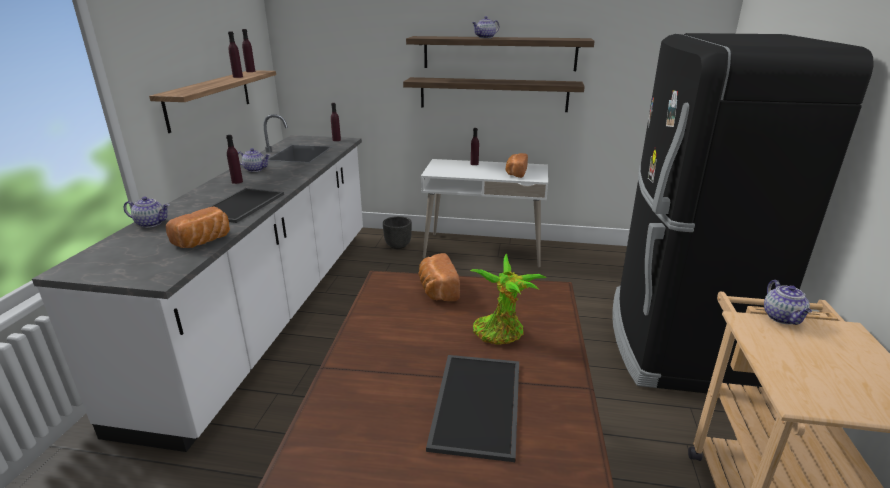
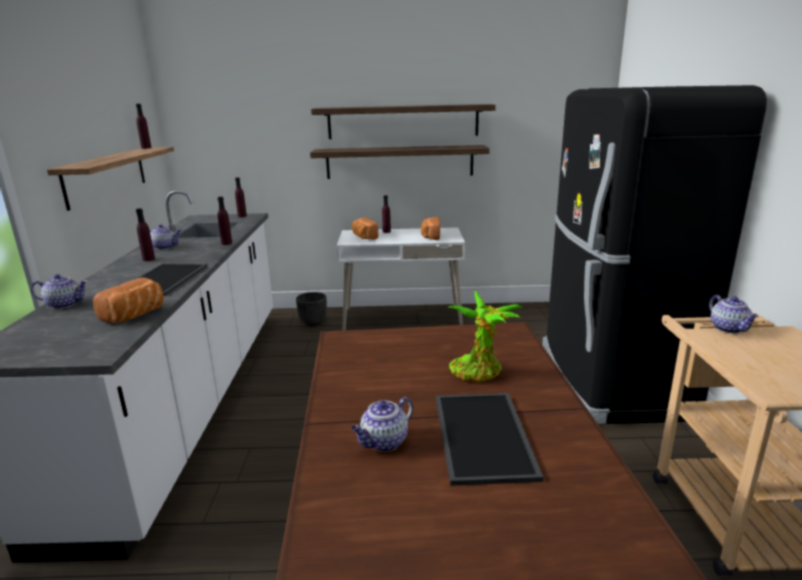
camera: 10 degrees left, 5 degrees down
purple bottle [228,31,243,78] -> purple bottle moved to [217,197,232,245]
bread [418,253,460,301] -> bread moved to [352,217,378,240]
teapot [472,16,499,38] -> teapot moved to [351,397,413,452]

